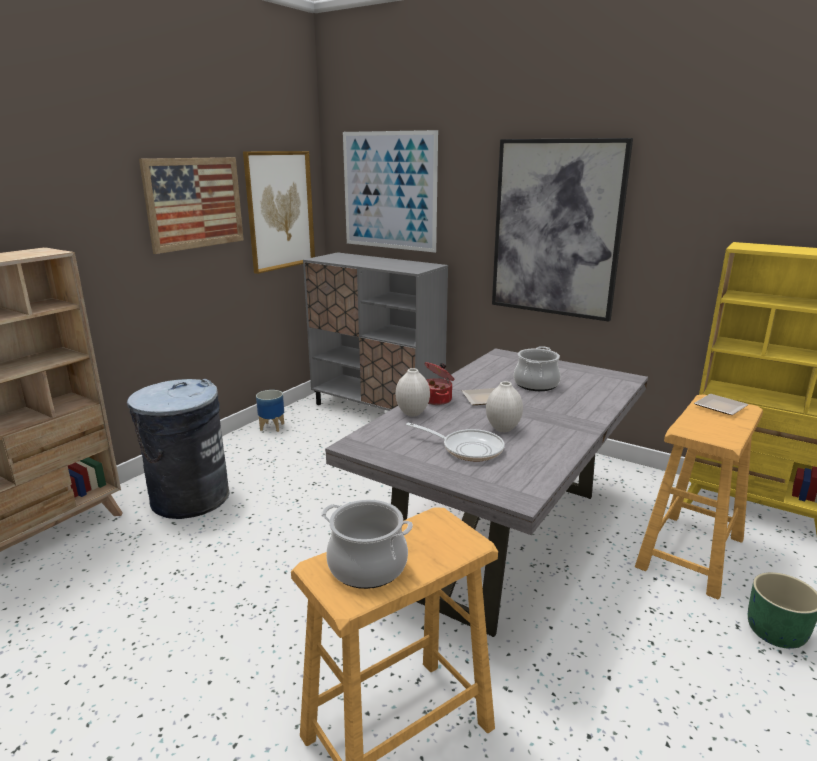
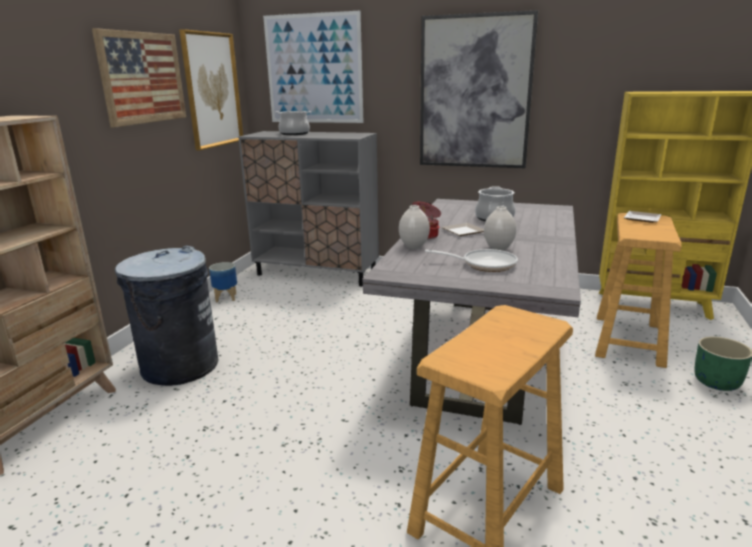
camera: 15 degrees left, 0 degrees up
cooking pot [322,500,413,589] -> cooking pot moved to [275,111,311,135]

